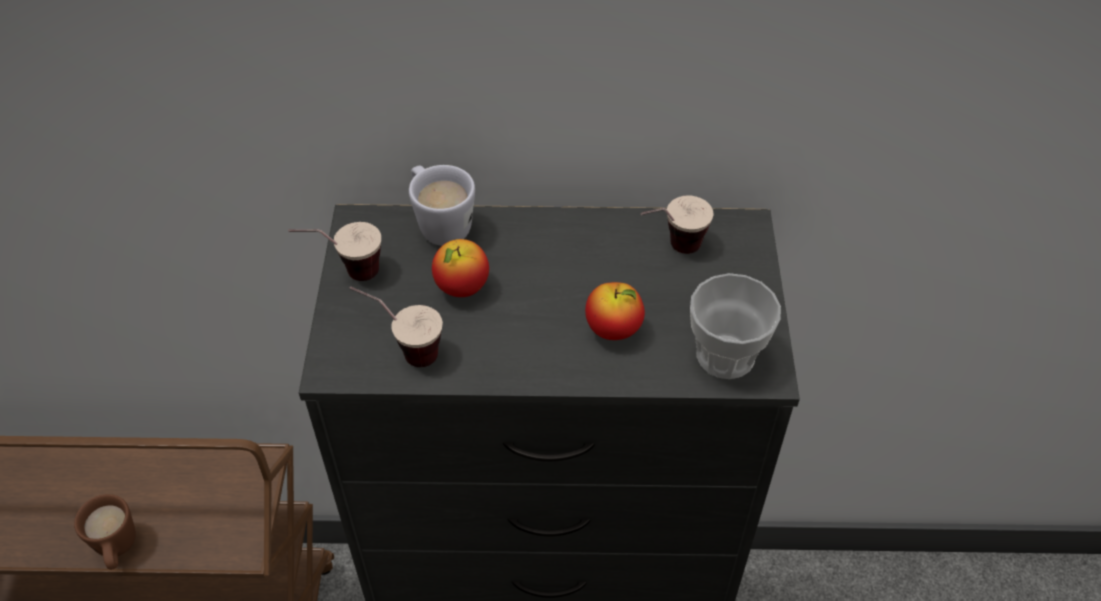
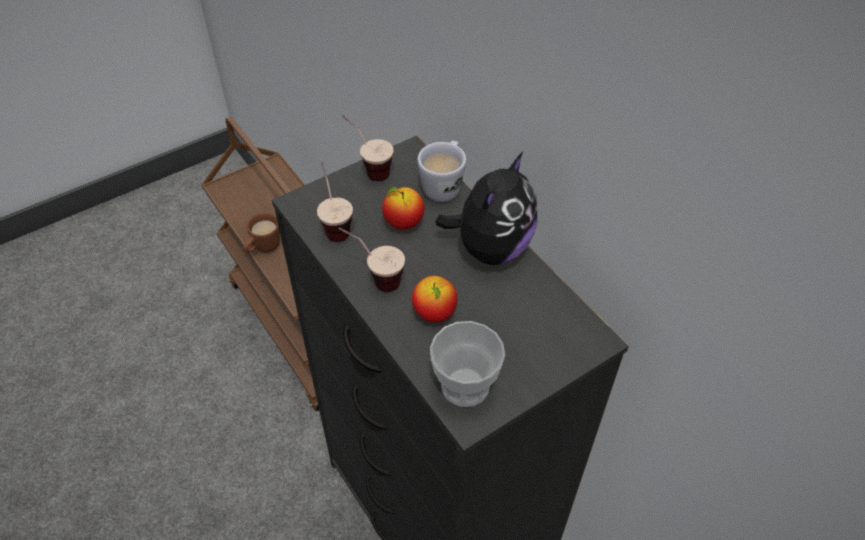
camera: 55 degrees right, 0 degrees up
cup [641,195,714,254] -> cup moved to [339,227,405,292]
none -> plush toy [435,152,538,265]

